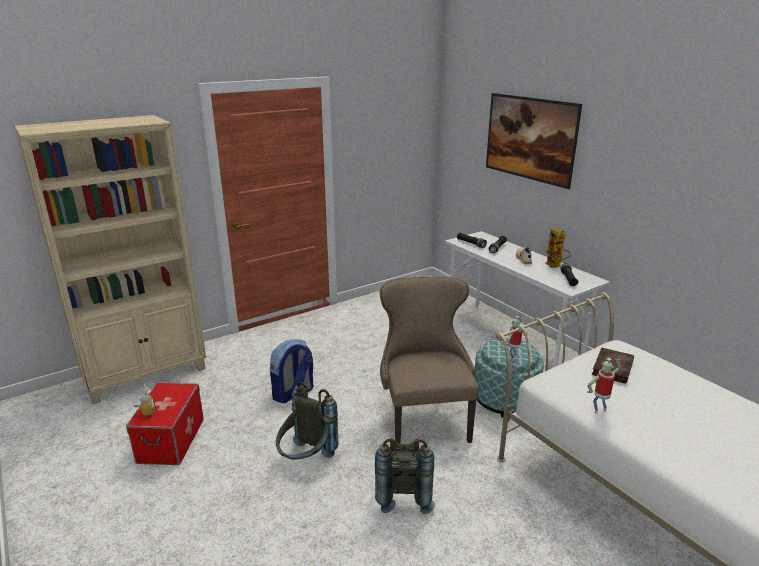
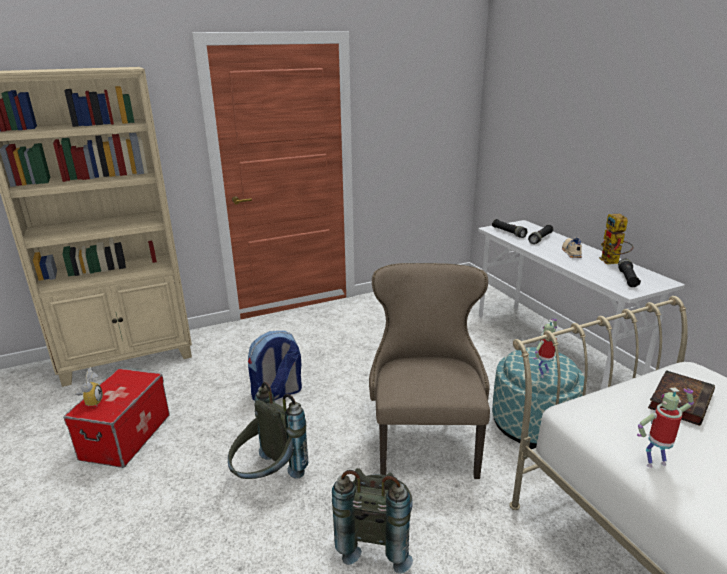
camera: 10 degrees right, 0 degrees up
picture [486,93,582,189] -> none

